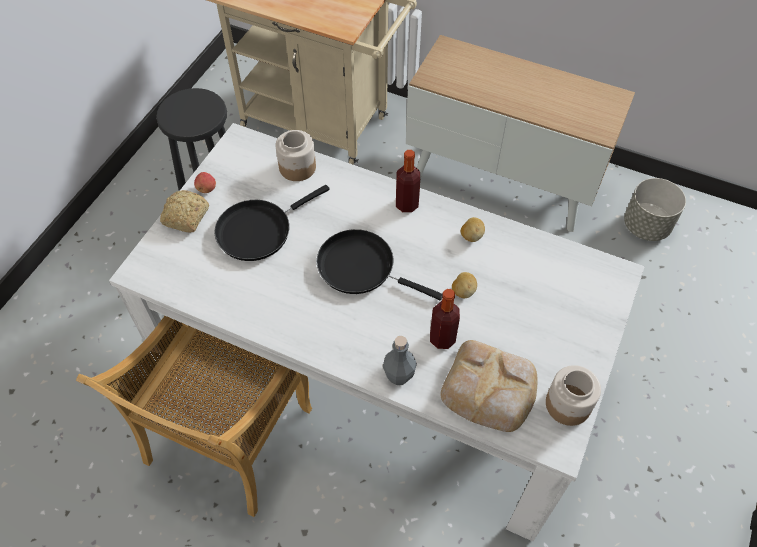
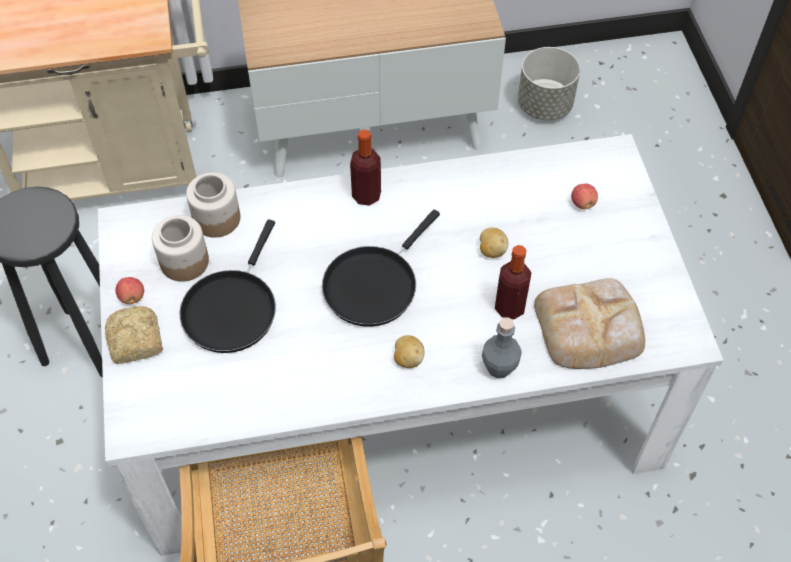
camera: 35 degrees left, 0 degrees up
black frying pan [317,229,443,300] -> black frying pan turned 45 degrees counterclockwise [322,209,440,327]
potato [461,217,485,242] -> potato moved to [394,335,425,368]
jar [546,365,601,426] -> jar moved to [152,215,209,282]
none -> apple [571,183,598,209]

